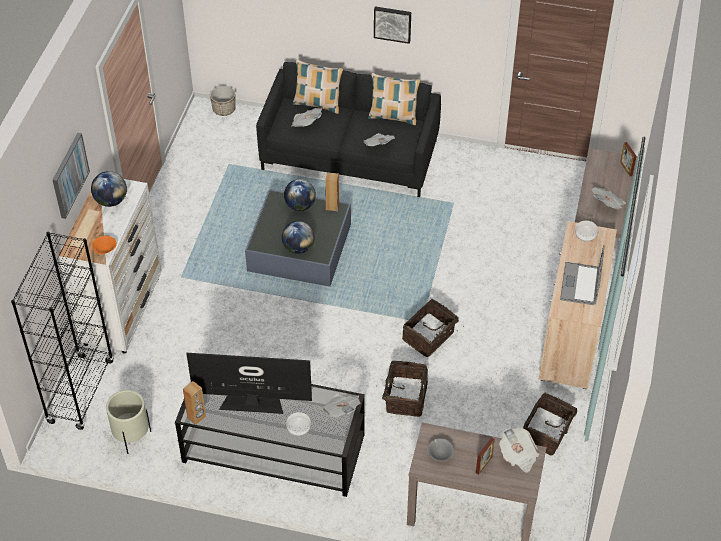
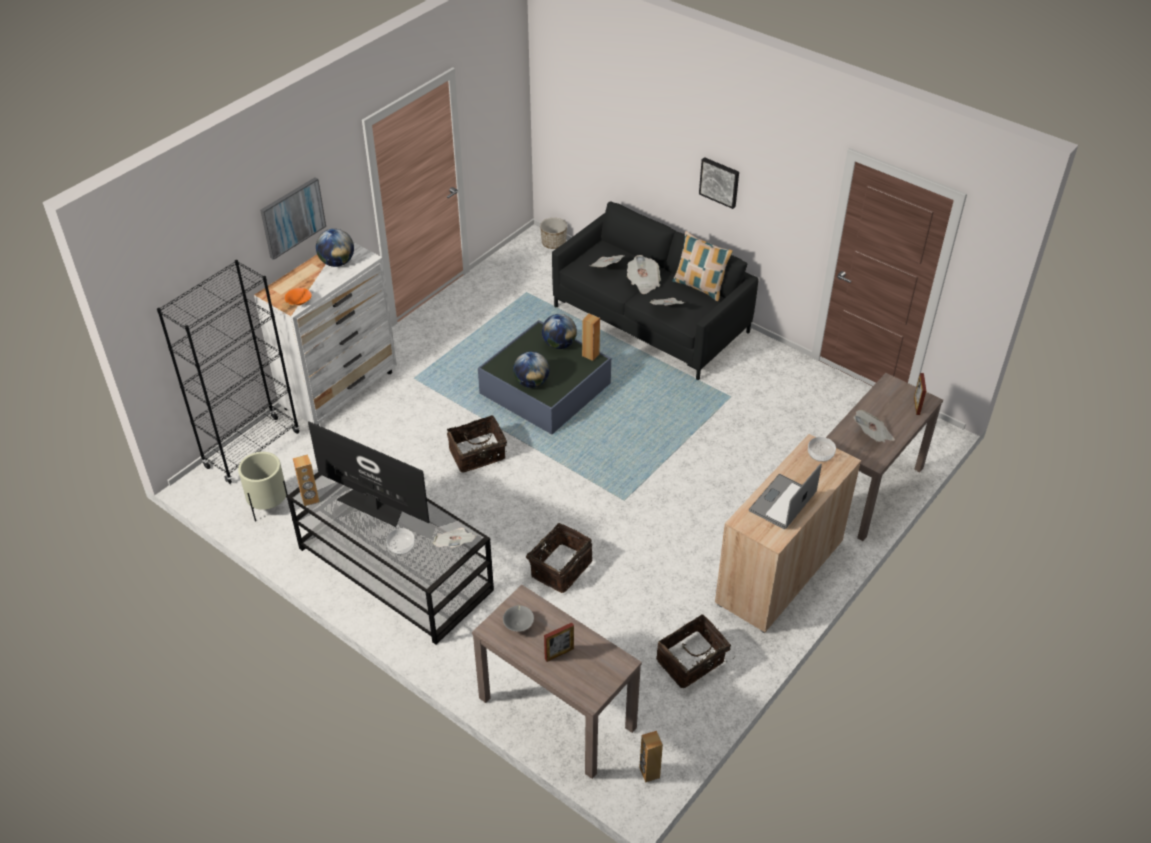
camera: 25 degrees right, 5 degrees down
pillow [292,59,343,114] -> none
basket [402,299,459,357] -> basket moved to [447,415,507,472]
newspaper [499,427,539,473] -> newspaper moved to [627,255,660,294]
none -> brown speaker [639,731,663,783]

